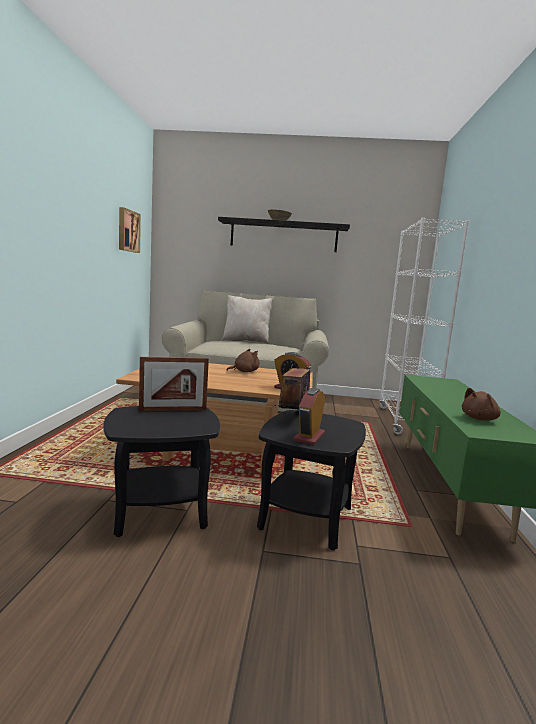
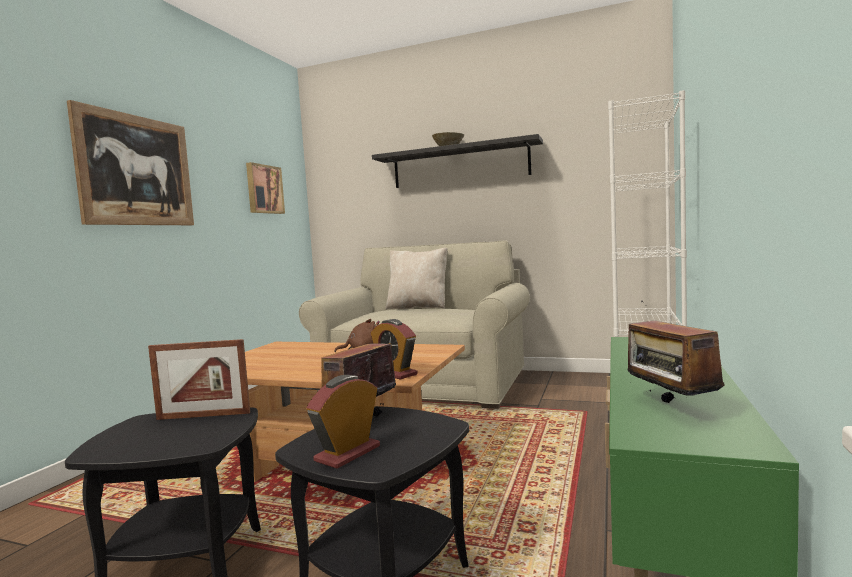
camera: 15 degrees right, 5 degrees down
brown plush toy [462,388,501,421] -> radio [627,301,724,403]
none -> picture [67,100,194,225]

